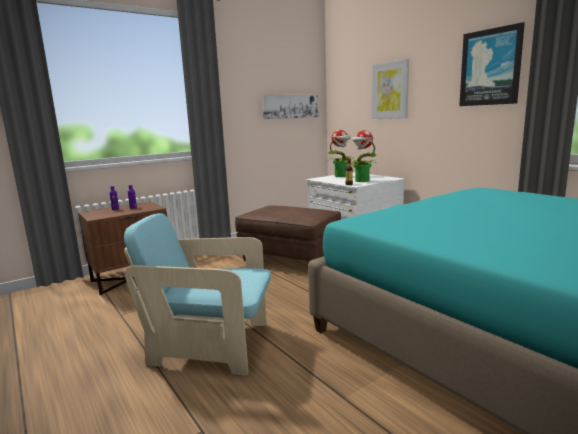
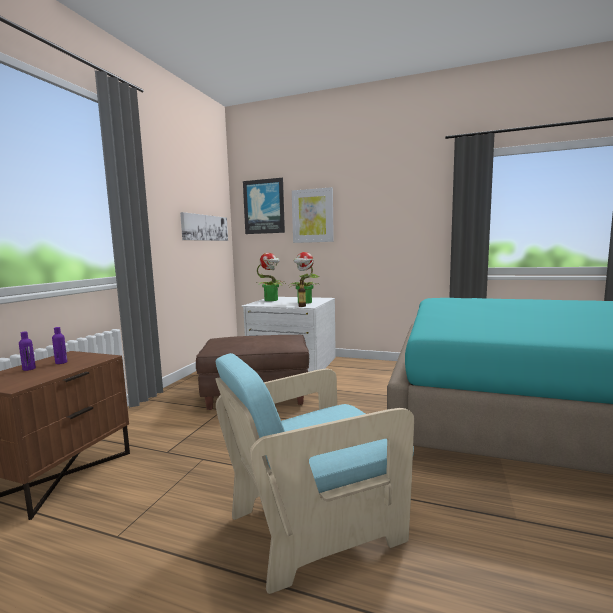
camera: 35 degrees left, 5 degrees down
picture [459,22,525,106] -> picture moved to [243,178,285,234]

